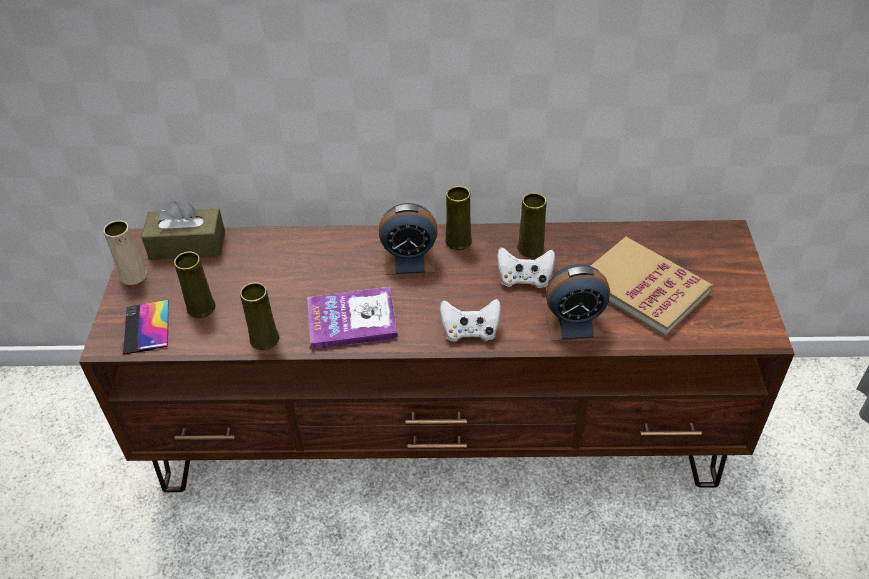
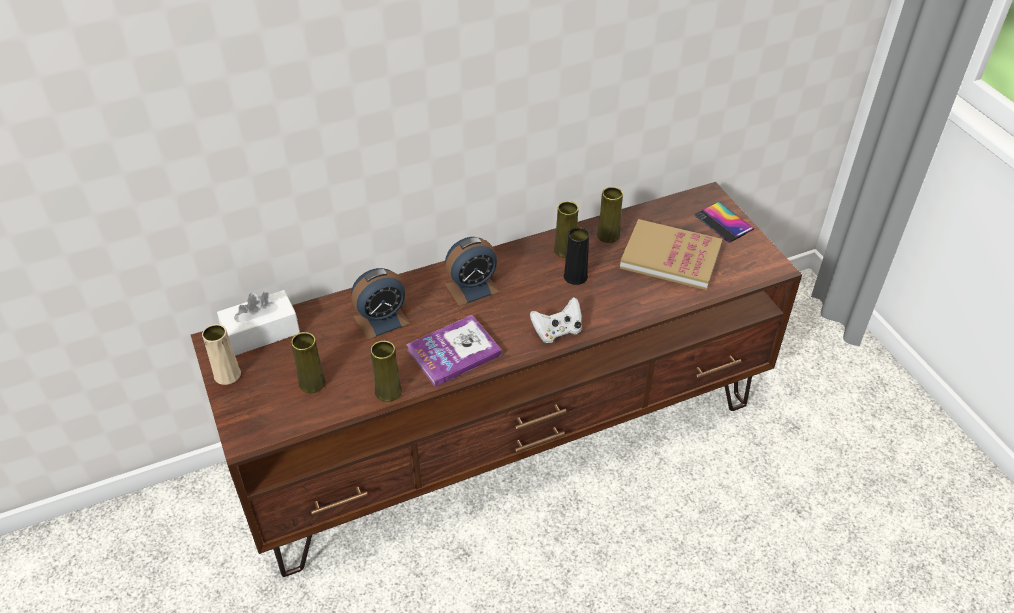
camera: 25 degrees left, 0 degrees up
phone [123,300,169,354] -> phone moved to [694,202,754,243]
brown tissue box [141,200,225,260] -> white tissue box [217,290,300,356]
yellow vase [445,186,472,250] -> yellow vase moved to [597,187,623,243]
white game controller [497,247,555,288] -> black vase [564,227,589,285]
alarm clock [544,264,610,341] -> alarm clock moved to [351,268,410,340]

